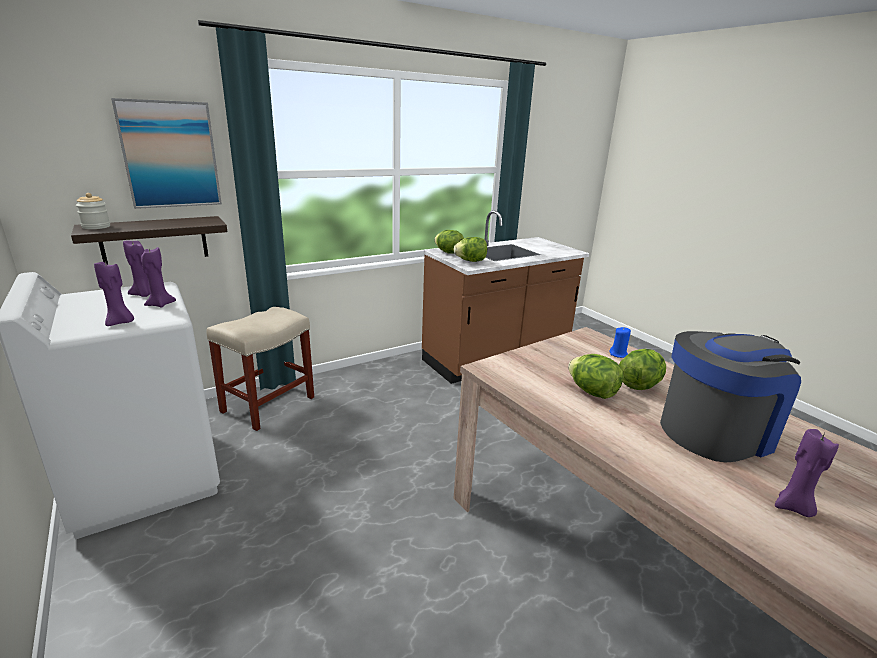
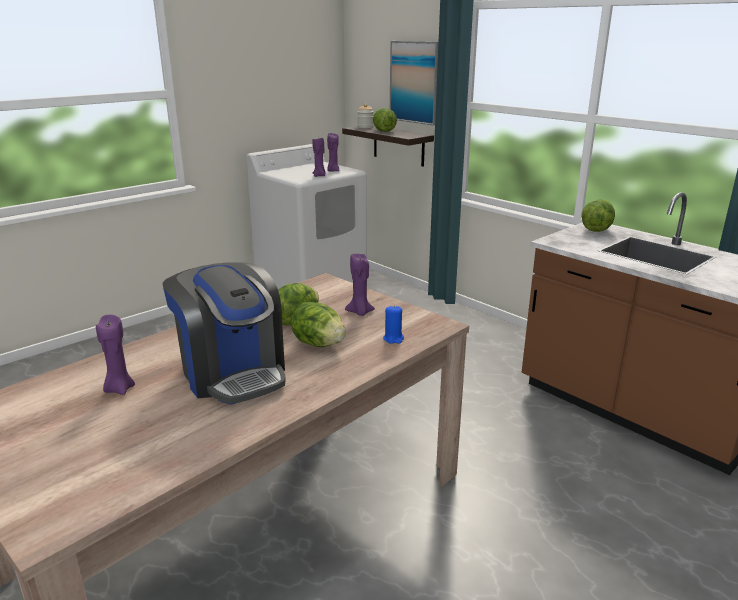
camera: 80 degrees right, 0 degrees up
purple candle [94,261,134,326] -> purple candle moved to [345,254,375,316]
beige stool [206,307,314,431] -> none
lettuce [453,237,487,262] -> lettuce moved to [373,108,397,132]

